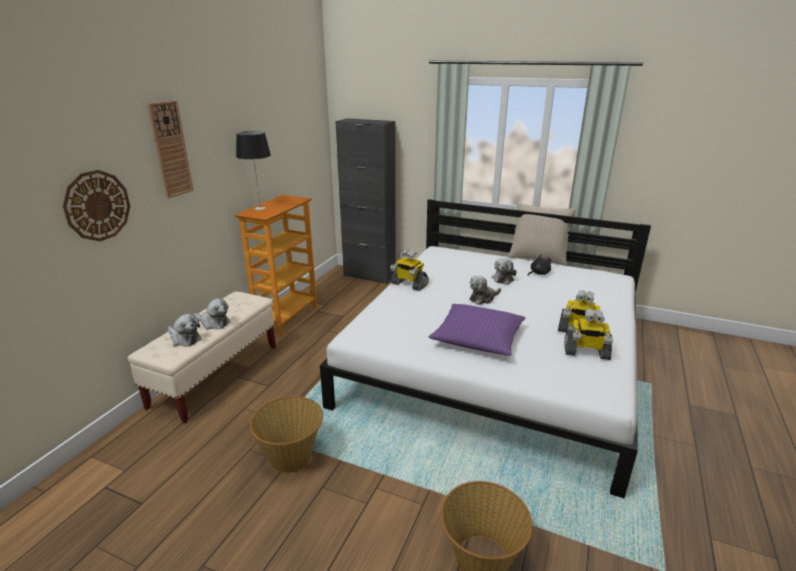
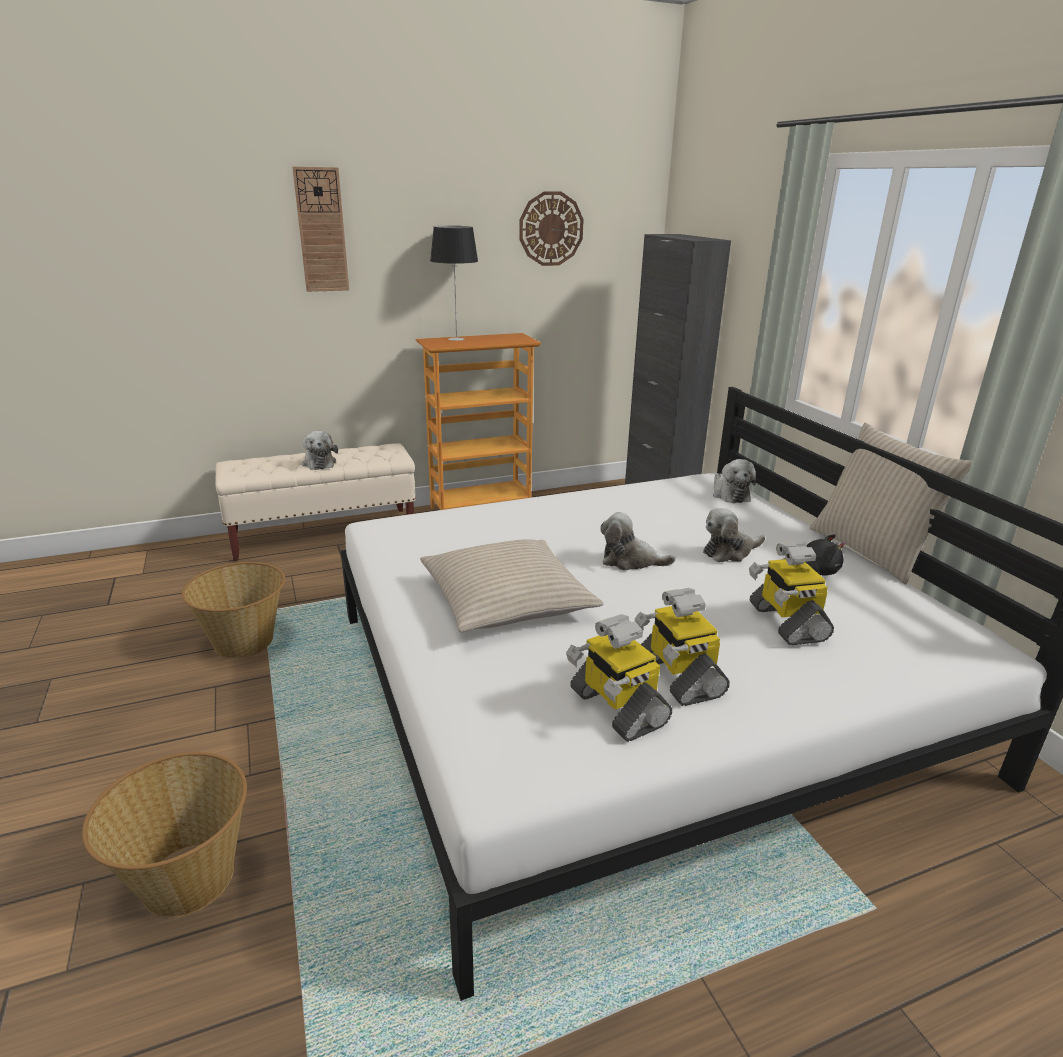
camera: 45 degrees right, 0 degrees up
wall clock [63,170,130,241] -> wall clock moved to [519,191,584,266]
plush toy [168,314,201,347] -> plush toy moved to [713,459,756,503]
toy robot [390,249,429,291] -> toy robot moved to [749,542,834,645]
purple pillow [429,304,525,356] -> beige pillow [420,539,604,632]

